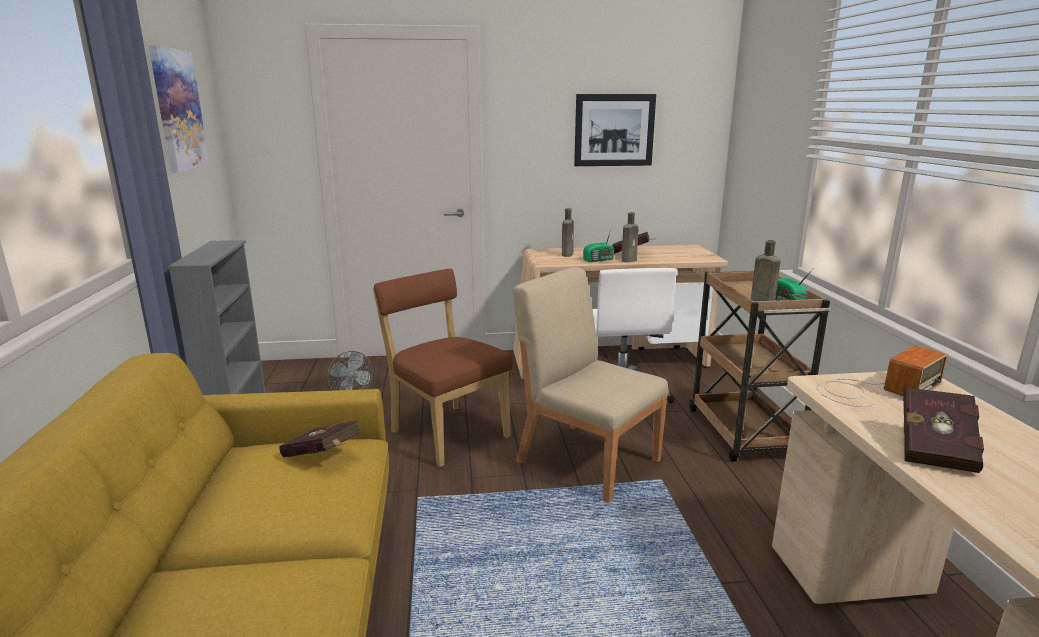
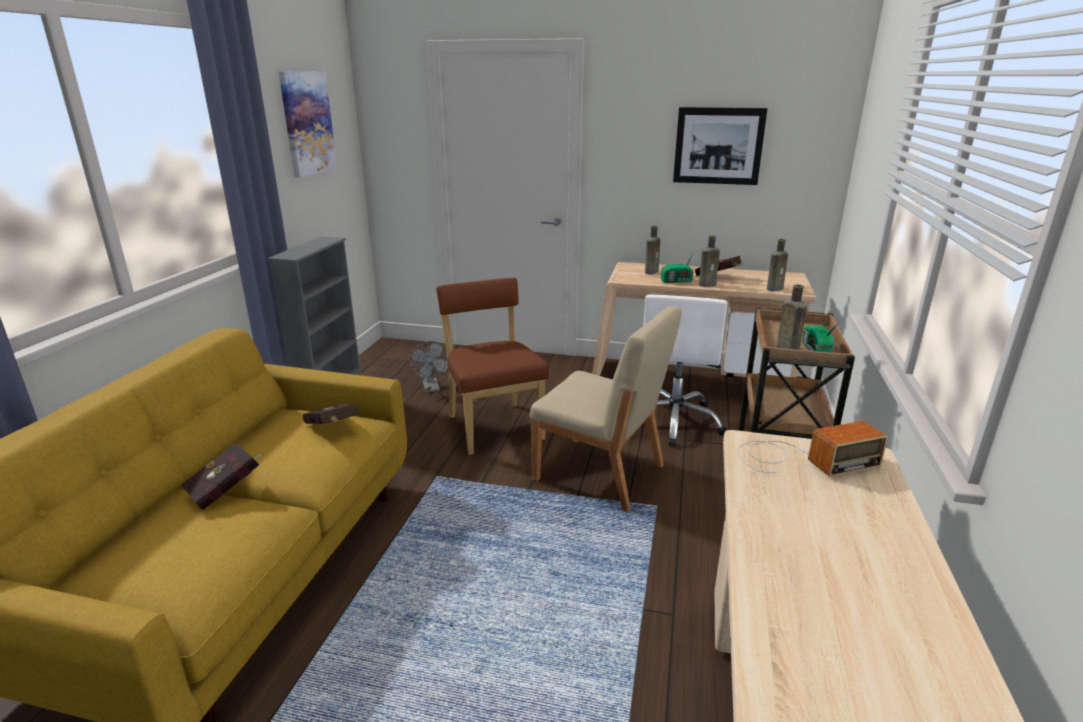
camera: 20 degrees right, 5 degrees up
beige chair [513,267,668,503] -> beige chair turned 150 degrees clockwise [530,306,682,512]
red book [903,387,984,473] -> red book moved to [181,443,264,510]
none -> brown bottle [767,239,788,291]

